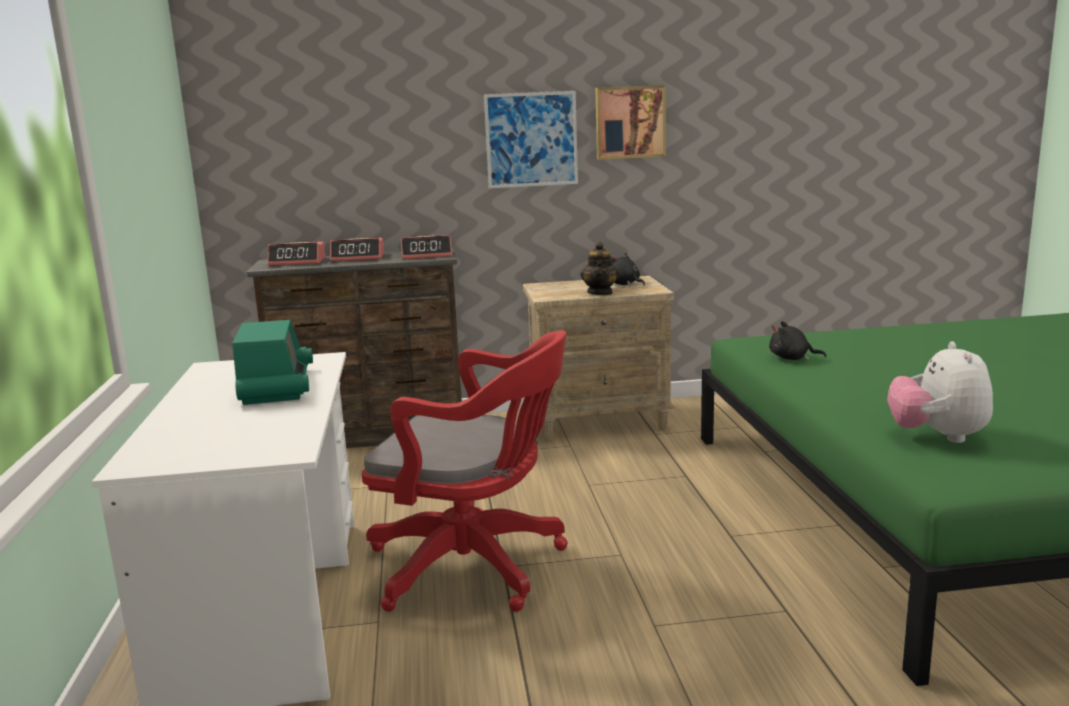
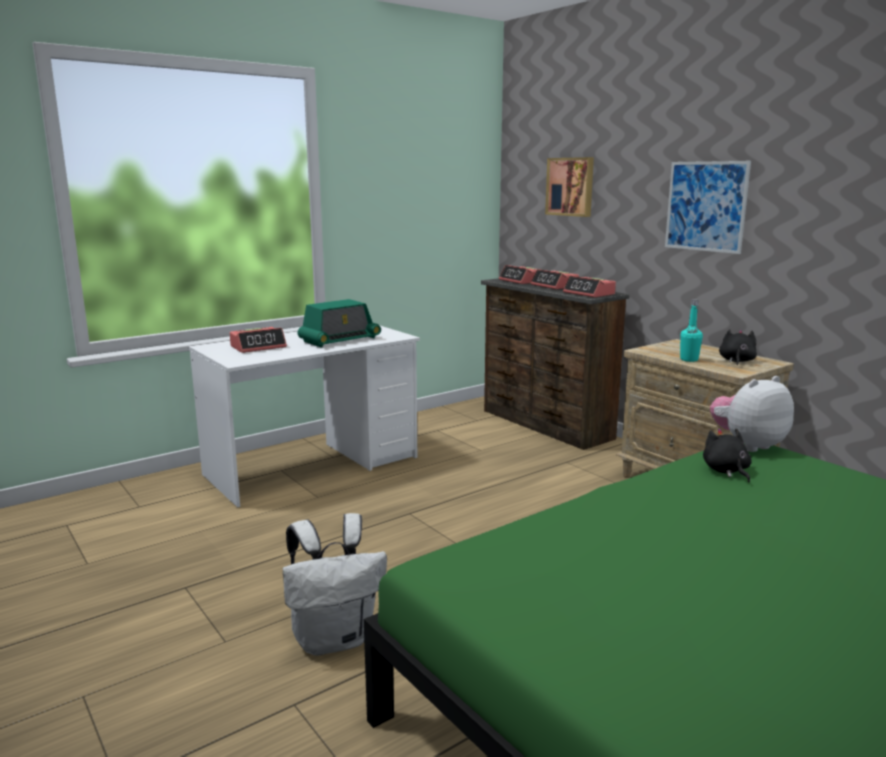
camera: 60 degrees right, 0 degrees up
red office chair [362,330,568,612] -> none
teapot [580,242,619,295] -> turquoise bottle [680,299,703,362]
picture [596,85,666,160] -> picture moved to [545,157,594,217]
plush toy [887,342,993,443] -> plush toy moved to [710,376,794,452]
none -> alarm clock [230,327,287,353]
none -> white backpack [283,513,387,656]

